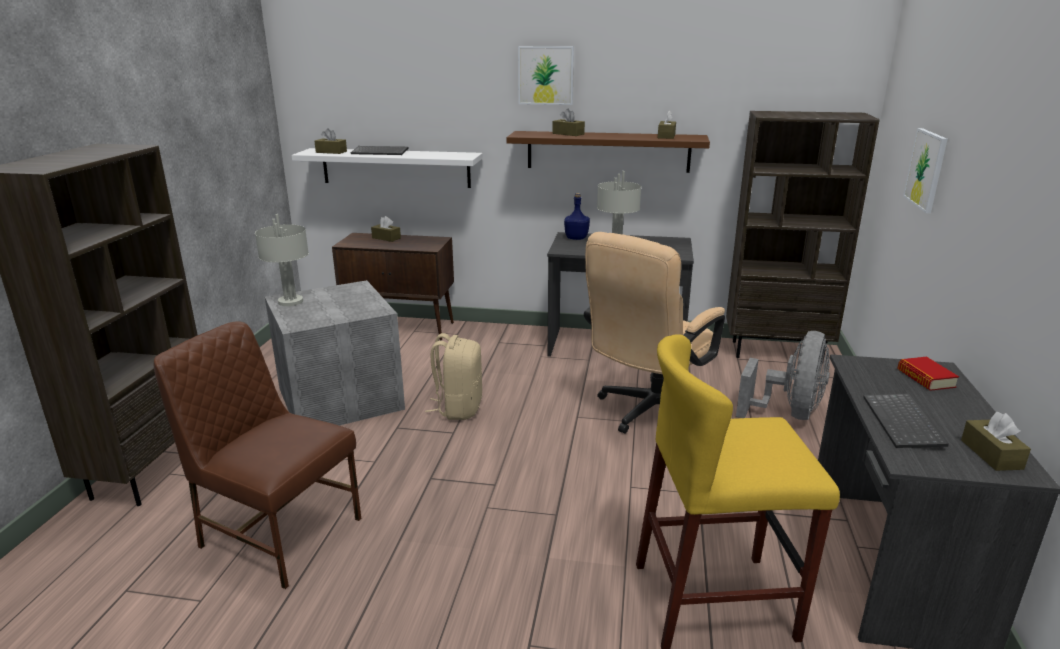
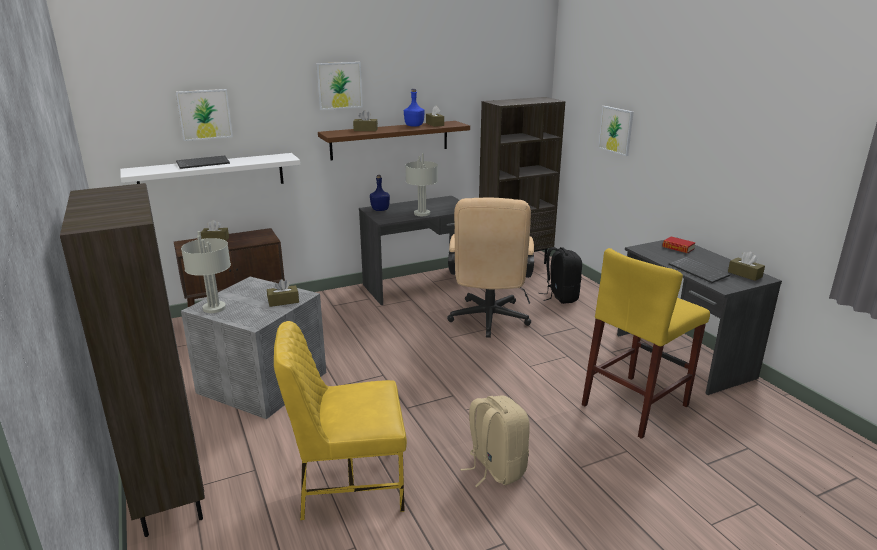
camera: 35 degrees left, 0 degrees up
brown chair [154,321,362,589] -> yellow chair [274,321,407,520]
brown tissue box [314,128,347,154] -> brown tissue box moved to [267,279,299,307]
beige backpack [425,333,482,420] -> beige backpack moved to [460,396,530,487]
grey fan [736,331,830,420] -> black backpack [538,247,582,304]
none -> picture [176,89,233,141]
none -> blue bottle [404,89,425,127]

